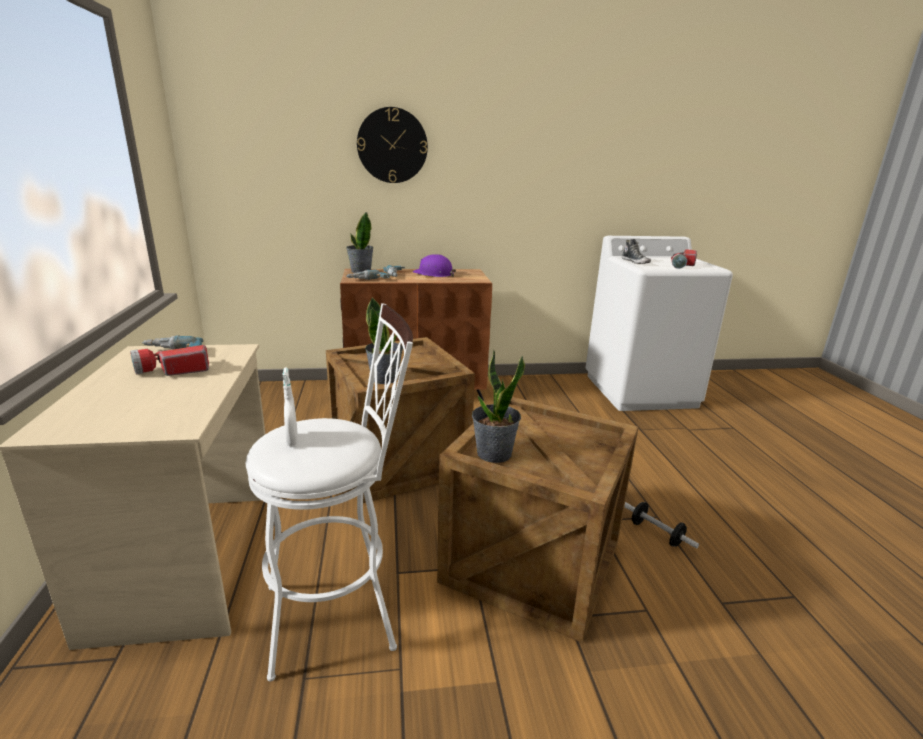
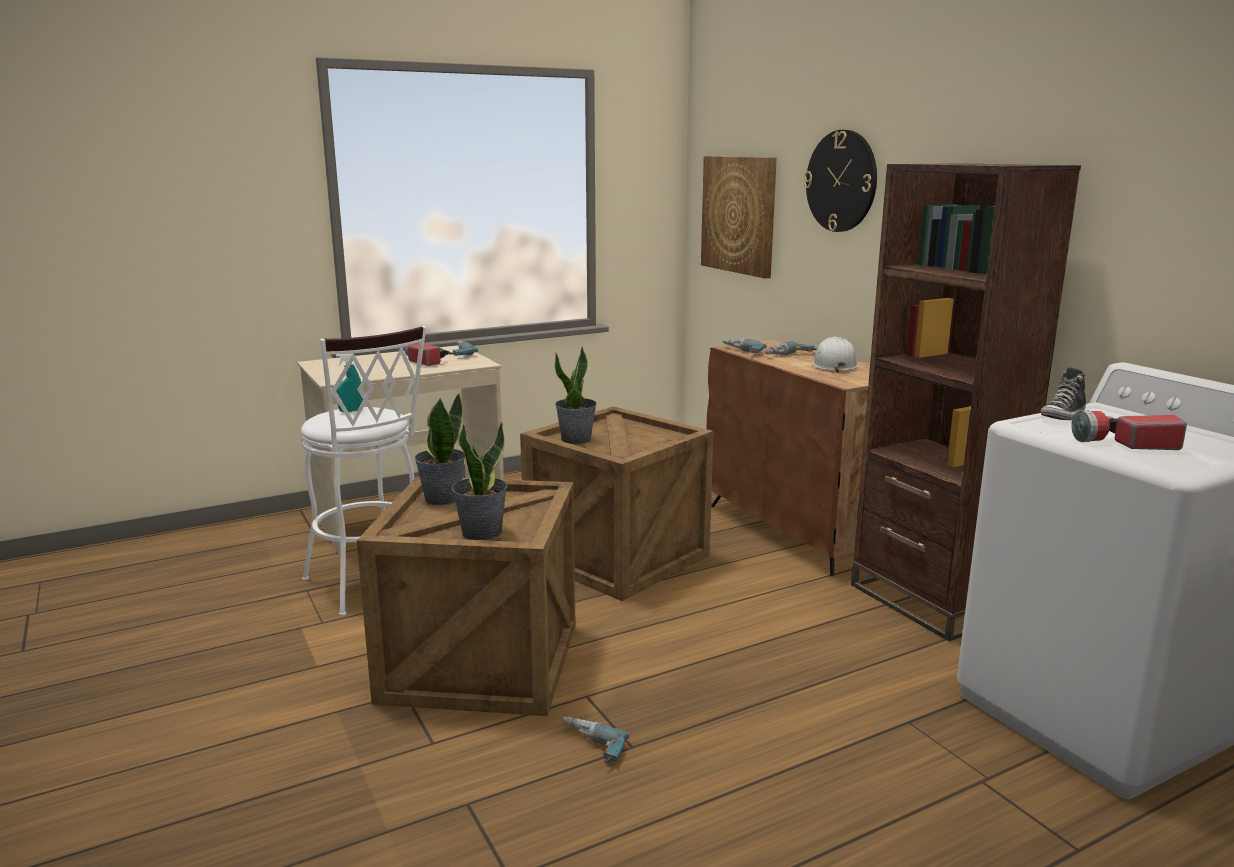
camera: 70 degrees right, 5 degrees down
white spray bottle [282,367,298,446] -> turquoise spray bottle [336,354,363,412]
potted plant [346,212,374,273] -> potted plant moved to [452,422,508,540]
purple hard hat [412,254,456,277] -> white hard hat [812,337,859,373]
dumbbell [624,502,699,549] -> power drill [561,716,629,764]
none -> picture [701,156,777,278]
none -> brown bookcase [851,163,1081,641]

